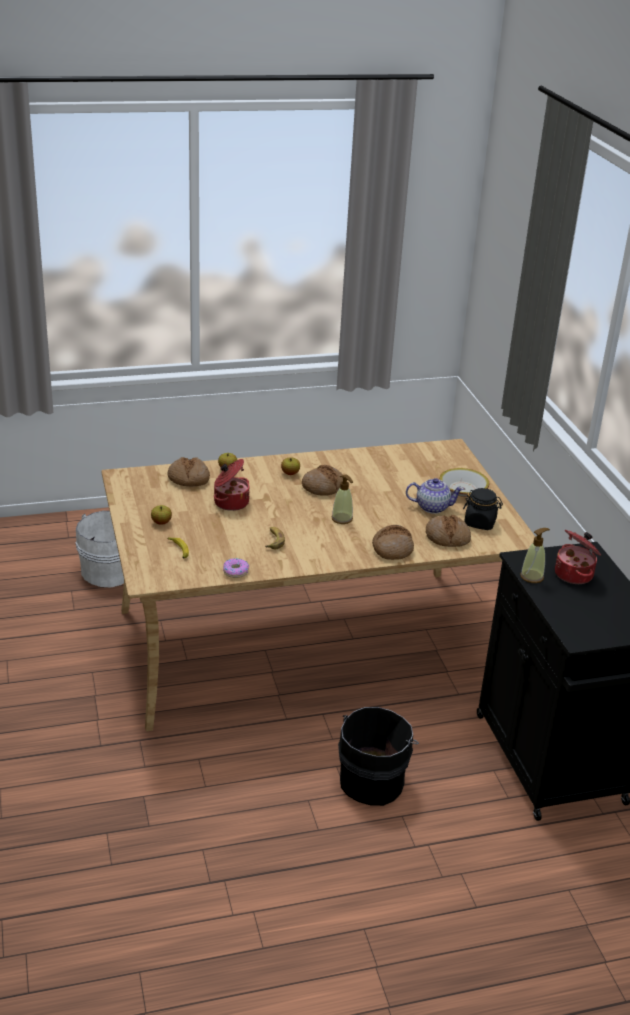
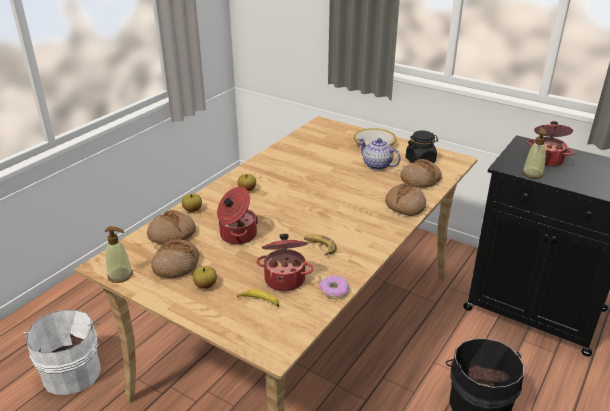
camera: 40 degrees left, 0 degrees up
bread [302,465,343,496] -> bread moved to [151,239,199,278]
soap dispenser [332,474,353,524] -> soap dispenser moved to [104,226,133,283]
teapot [406,478,464,514] -> teapot turned 105 degrees counterclockwise [358,138,401,170]
none -> cooking pot [257,234,314,291]

